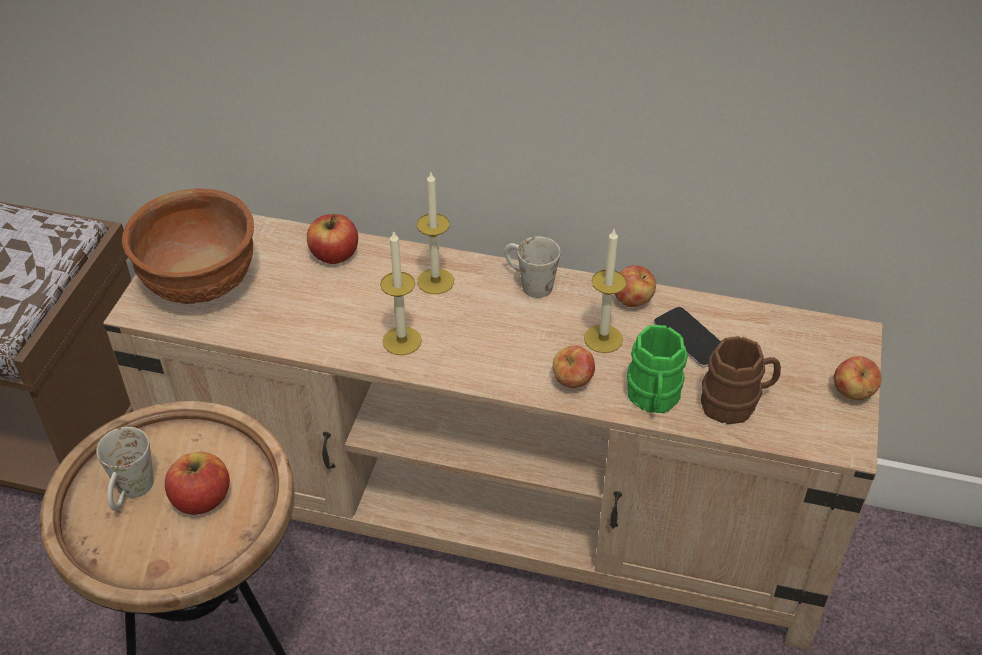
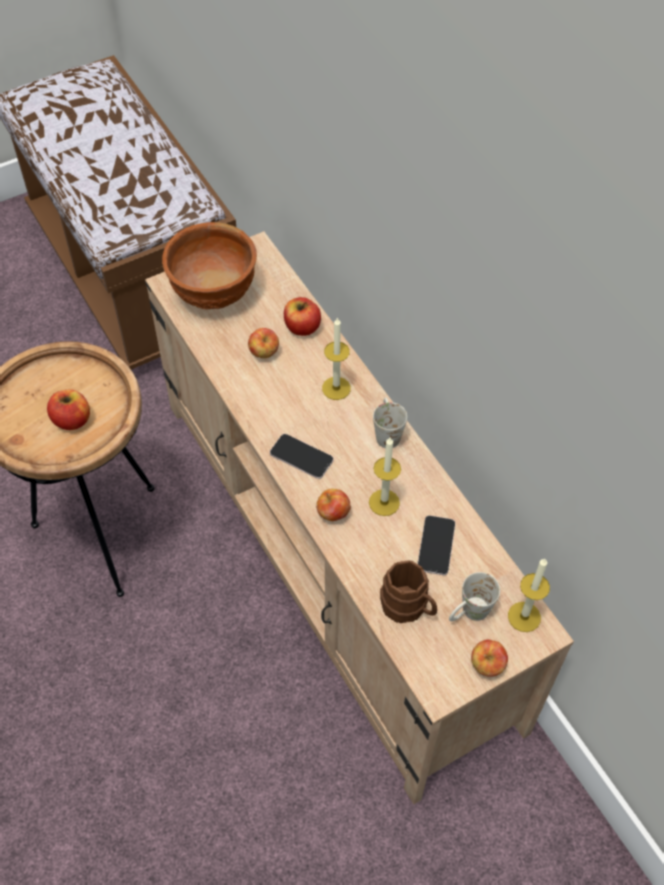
camera: 45 degrees right, 10 degrees up
white mug [96,427,154,510] -> white mug moved to [449,572,500,621]
candle [380,230,422,355] -> candle moved to [508,559,550,632]
apple [615,265,656,307] -> apple moved to [248,328,279,358]
green mug [627,325,688,413] -> none
none -> phone [270,434,334,479]

